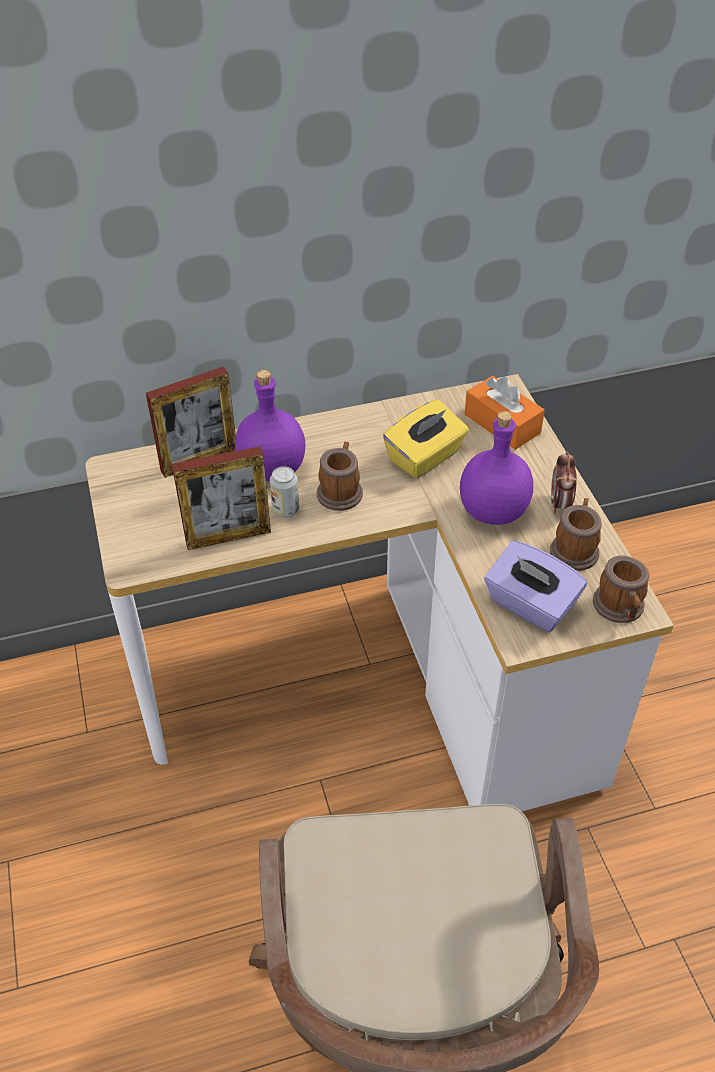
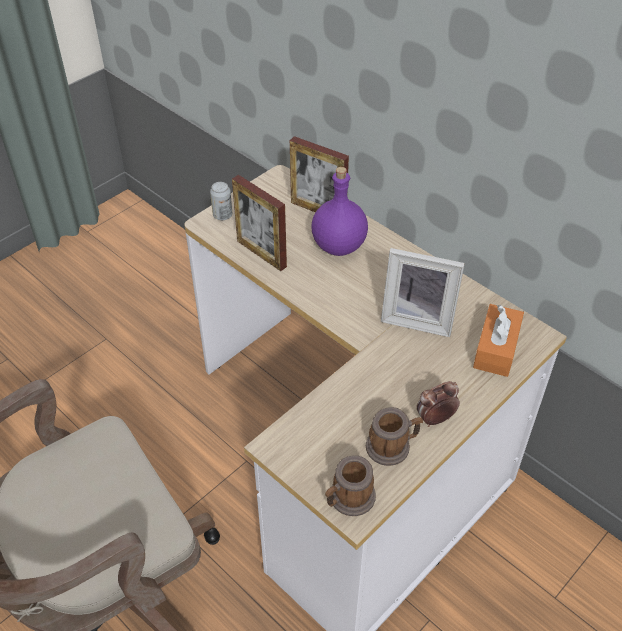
camera: 60 degrees right, 0 degrees up
can [270,466,299,518] -> can moved to [210,182,232,220]
mug [317,442,363,511] -> none
yellow tissue box [383,399,469,479] -> picture frame [381,248,465,337]
purple bottle [460,411,533,525] -> none
purple tissue box [484,540,587,632] -> none

